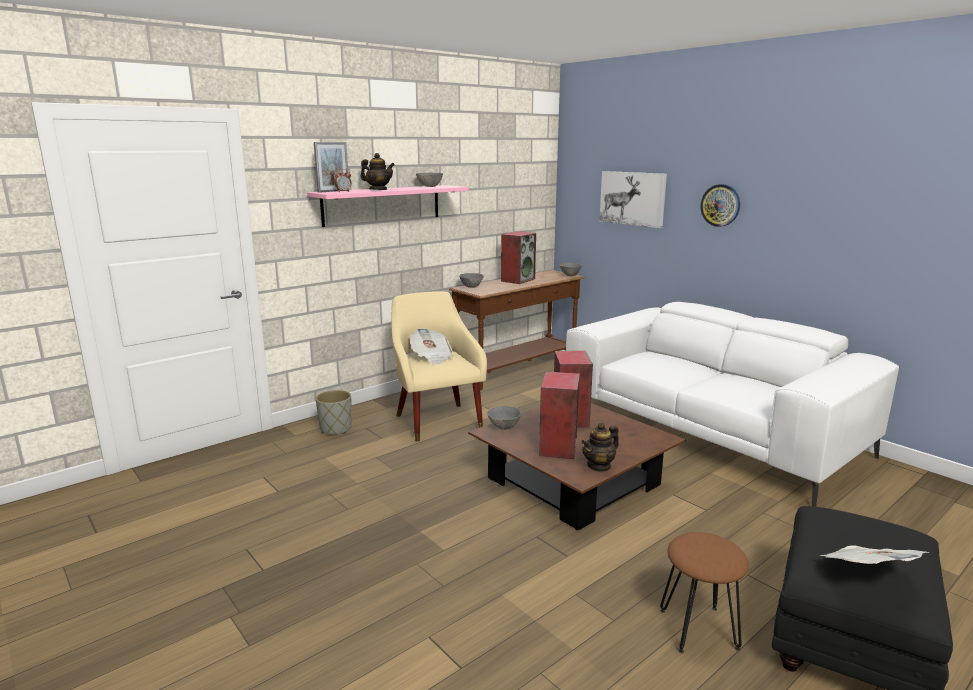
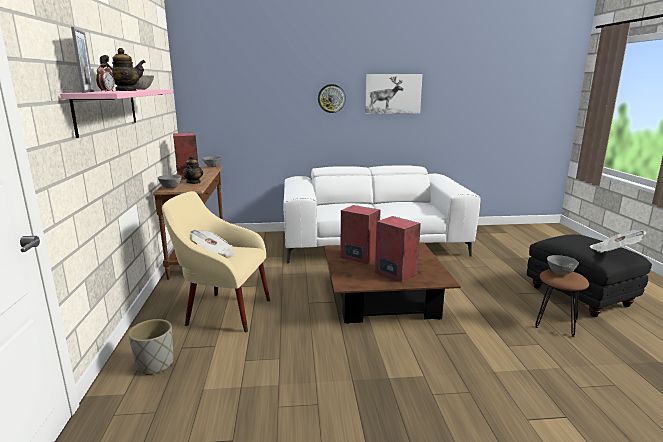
camera: 55 degrees left, 0 degrees up
grey bowl [487,406,521,430] -> grey bowl moved to [547,255,579,275]
teapot [581,423,619,472] -> teapot moved to [182,155,203,184]
picture [599,171,667,228] -> picture moved to [365,74,423,114]

